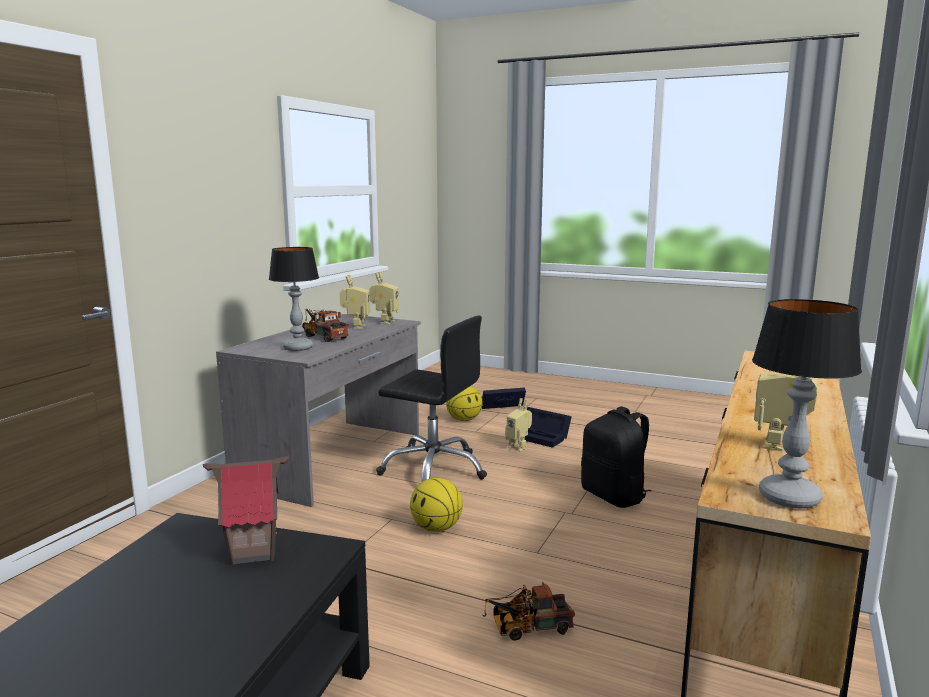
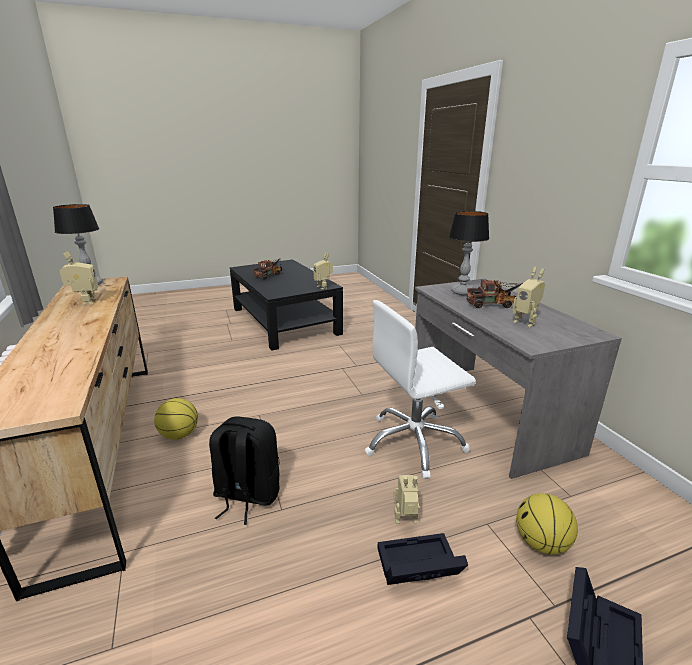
camera: 135 degrees right, 10 degrees up
toy house [203,456,289,565] -> none
toy robot [369,272,399,324] -> toy robot moved to [313,253,333,290]
black office chair [376,316,487,482] -> white office chair [365,300,476,479]
basketball [410,478,463,532] -> basketball moved to [154,398,198,440]
toy truck [483,582,575,641] -> toy truck moved to [253,258,282,279]

